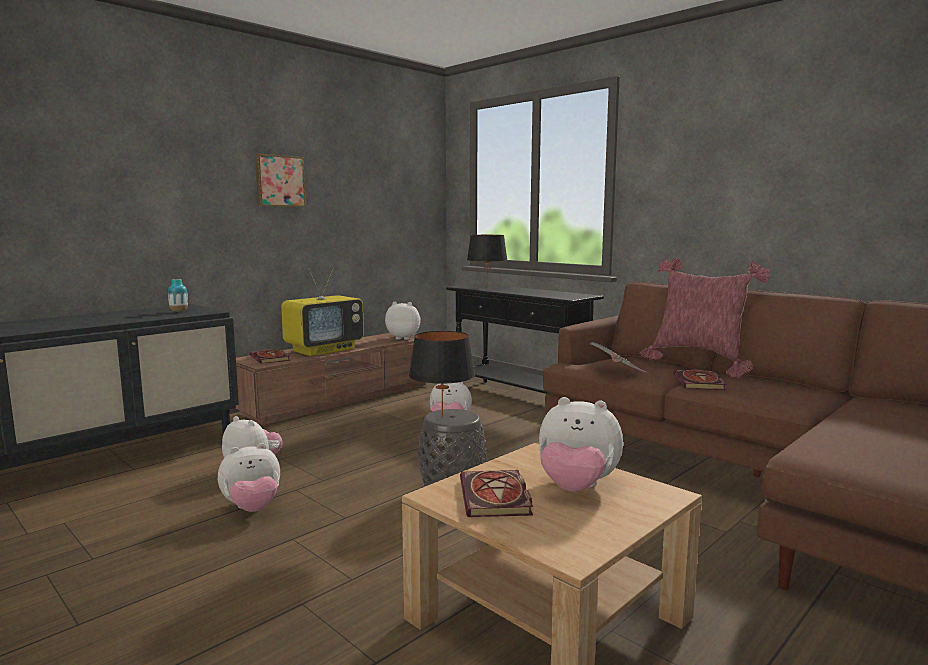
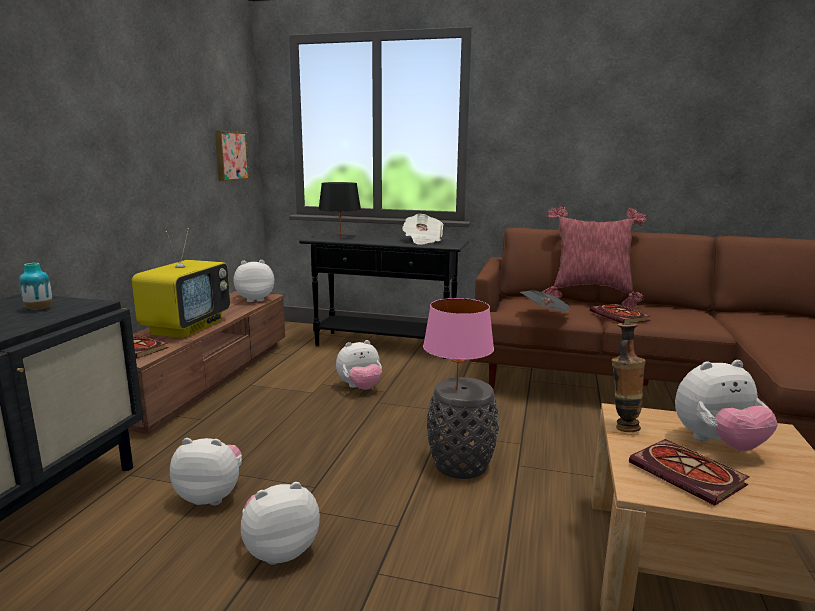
camera: 30 degrees left, 5 degrees up
plush toy [218,443,280,512] -> plush toy turned 150 degrees counterclockwise [241,482,320,565]
picture [255,154,306,207] -> picture moved to [215,131,249,181]
black table lamp [409,331,475,417] -> pink table lamp [423,298,494,390]
none -> newspaper [402,214,443,245]
none -> vase [612,323,646,432]

